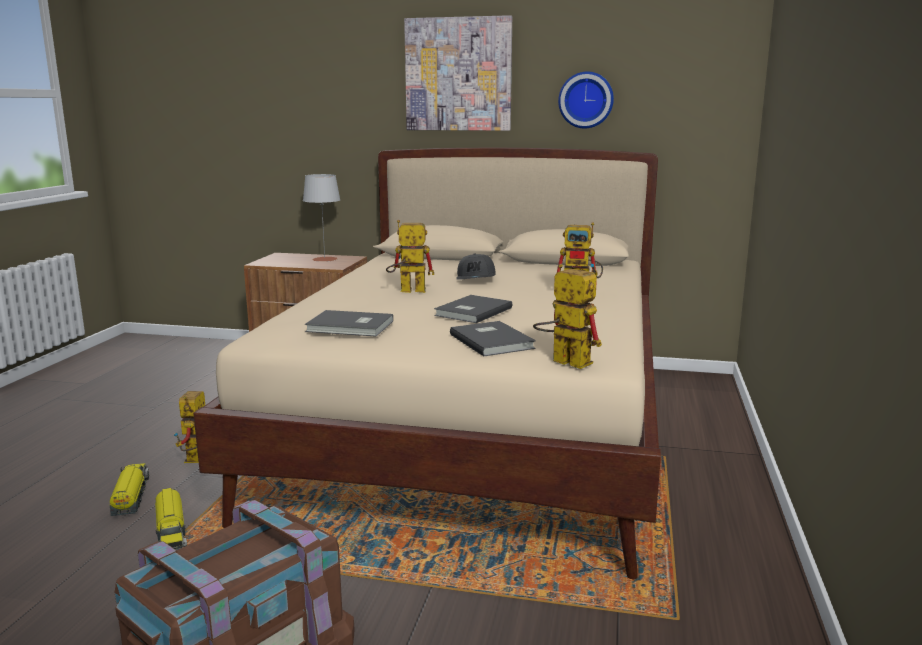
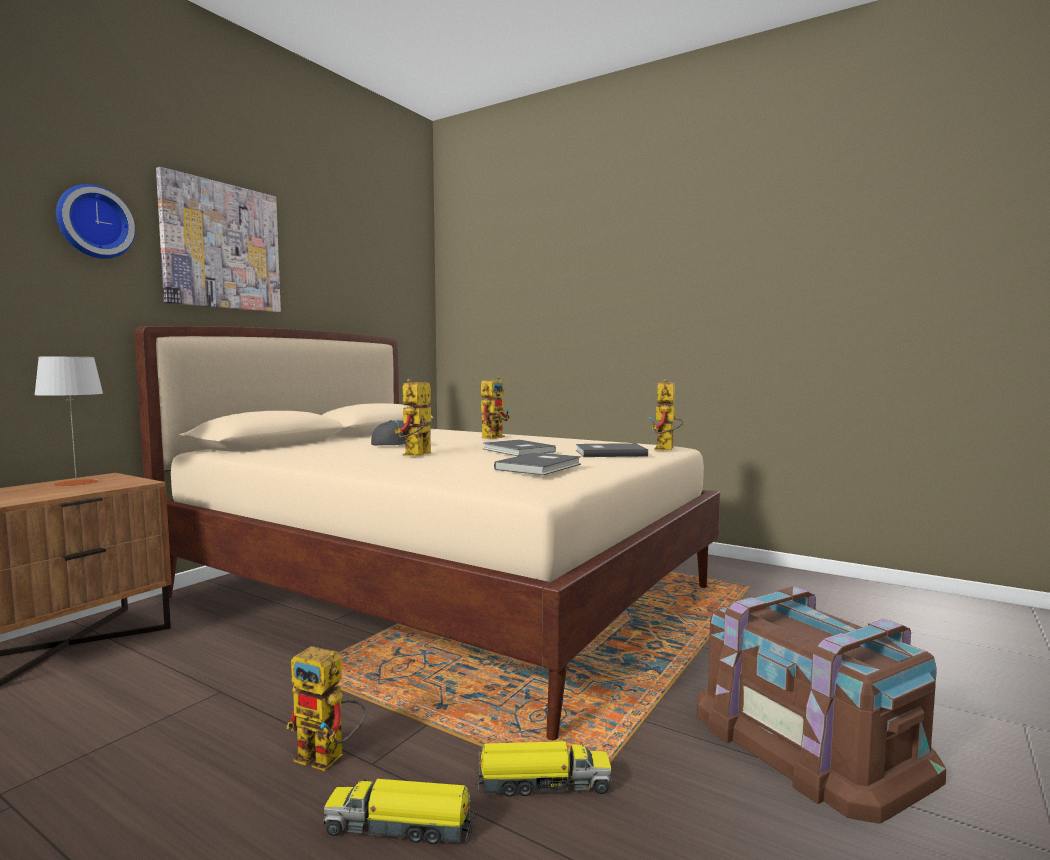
camera: 70 degrees left, 10 degrees down
toy robot [533,264,602,369] -> toy robot turned 45 degrees counterclockwise [649,379,683,450]
wall clock [558,72,614,129] -> wall clock moved to [56,184,135,259]

